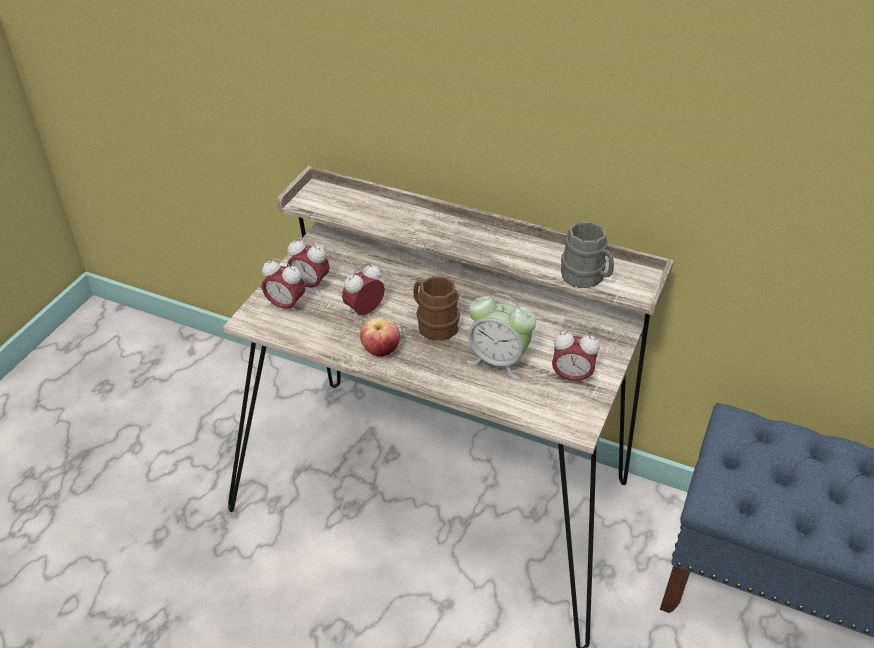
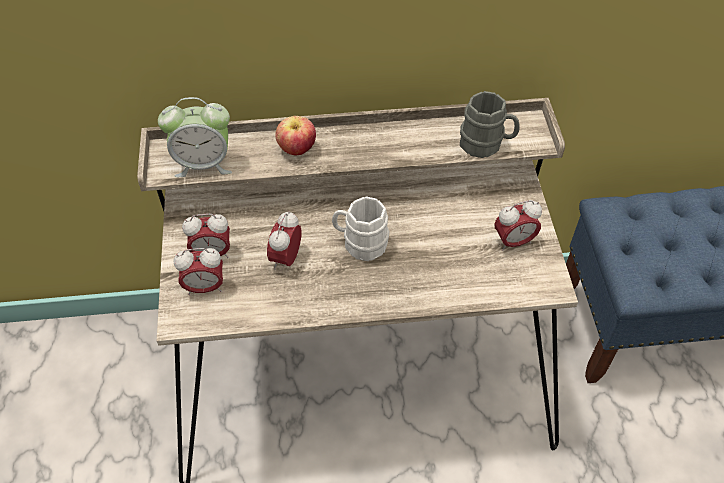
camera: 30 degrees left, 10 degrees up
apple [360,317,400,356] -> apple moved to [275,116,316,155]
brown mug [413,277,460,340] -> white mug [332,196,389,261]
alarm clock [467,293,536,380] -> alarm clock moved to [158,97,232,177]

